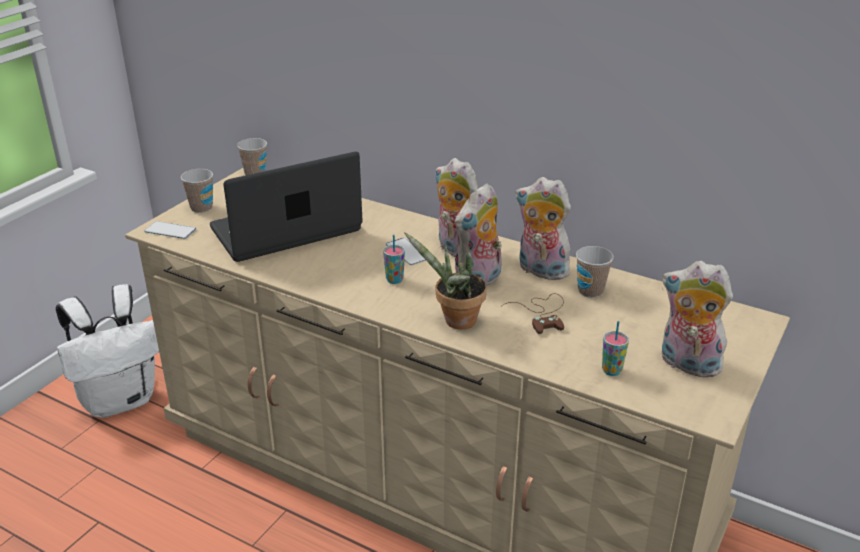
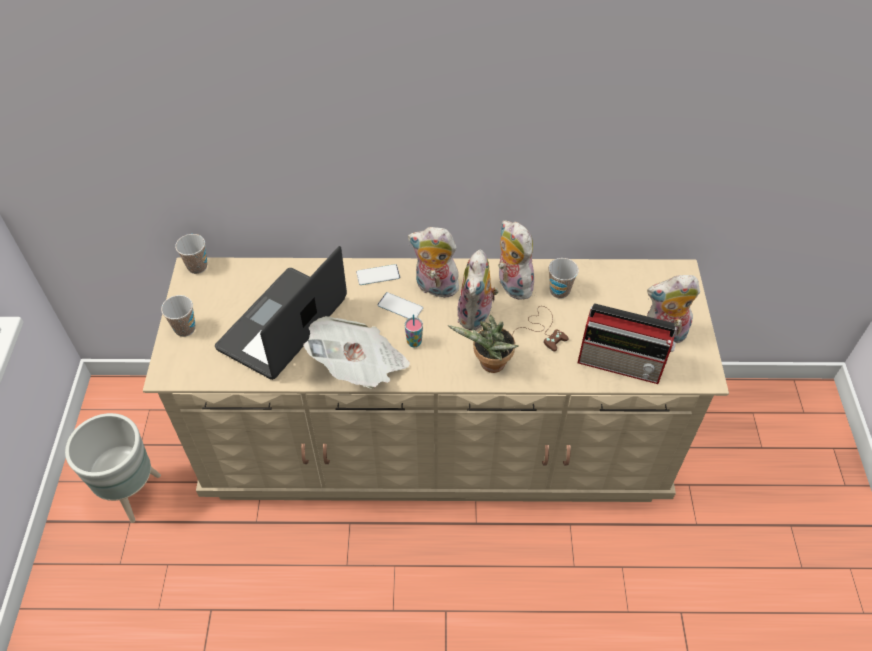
camera: 30 degrees left, 20 degrees up
white backpack [56,284,159,418] -> grey planter [65,413,161,523]
phone [144,221,196,239] -> phone moved to [356,264,400,285]
plush toy [515,177,571,280] -> plush toy turned 60 degrees clockwise [498,220,535,300]
cup [602,321,629,376] -> radio [578,303,677,384]
none -> newspaper [303,316,410,389]

